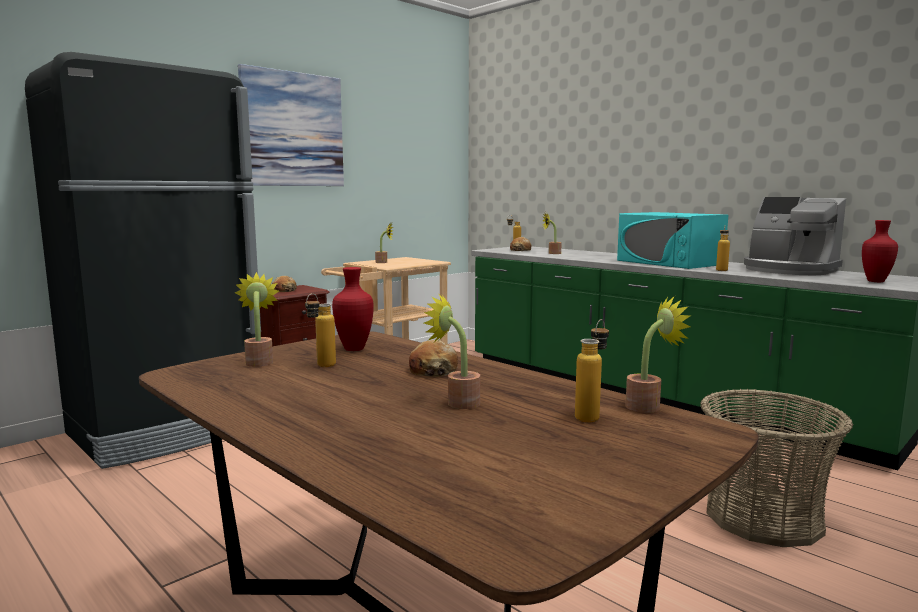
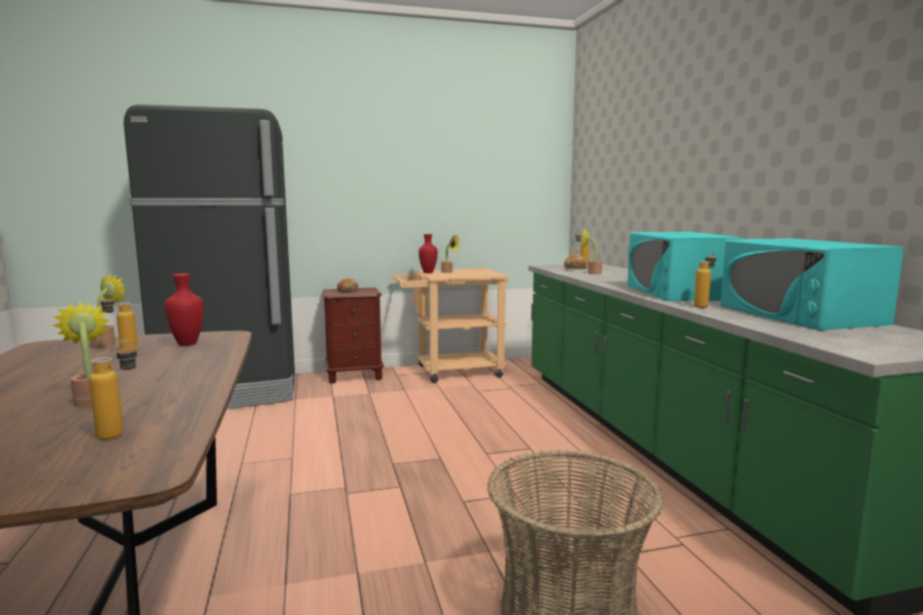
camera: 30 degrees right, 0 degrees up
picture [238,64,344,186] -> none
bread [409,340,458,377] -> none
potted plant [625,296,691,413] -> none
coffee machine [744,197,846,275] -> turquoise microwave [720,238,904,331]
red vase [862,220,898,282] -> red vase moved to [419,234,438,273]

